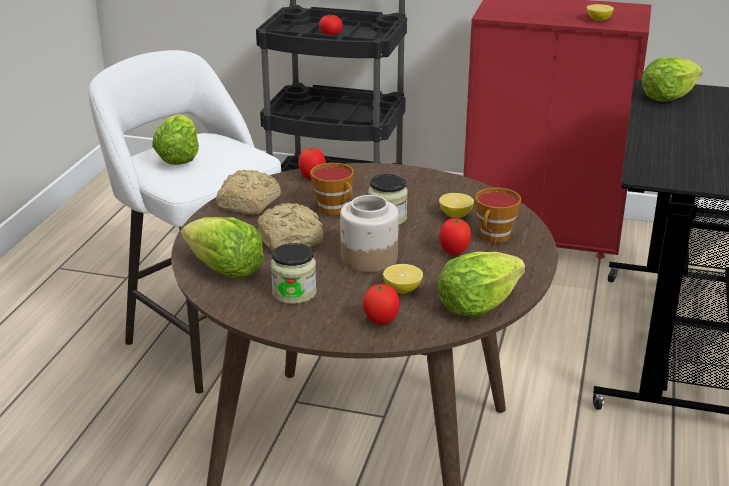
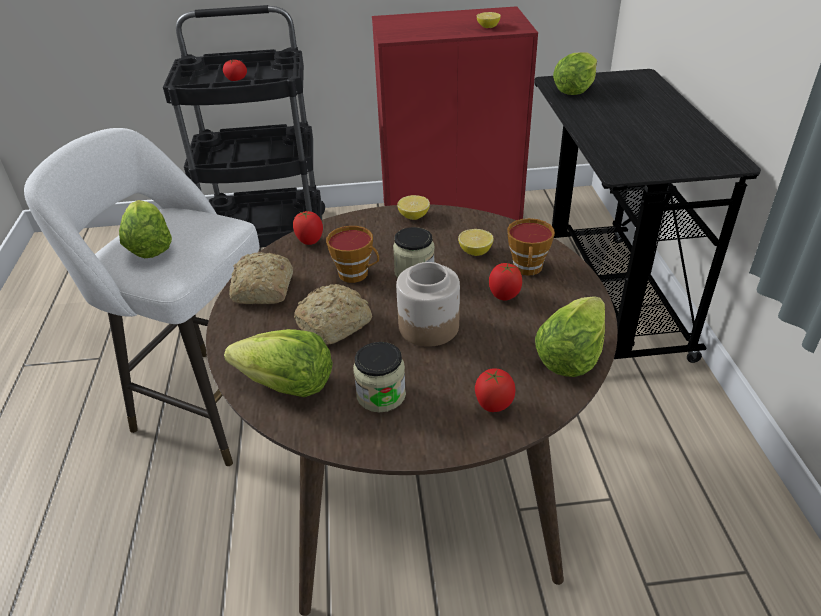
camera: 20 degrees left, 10 degrees up
lemon [383,264,423,294] -> lemon moved to [397,195,430,220]

